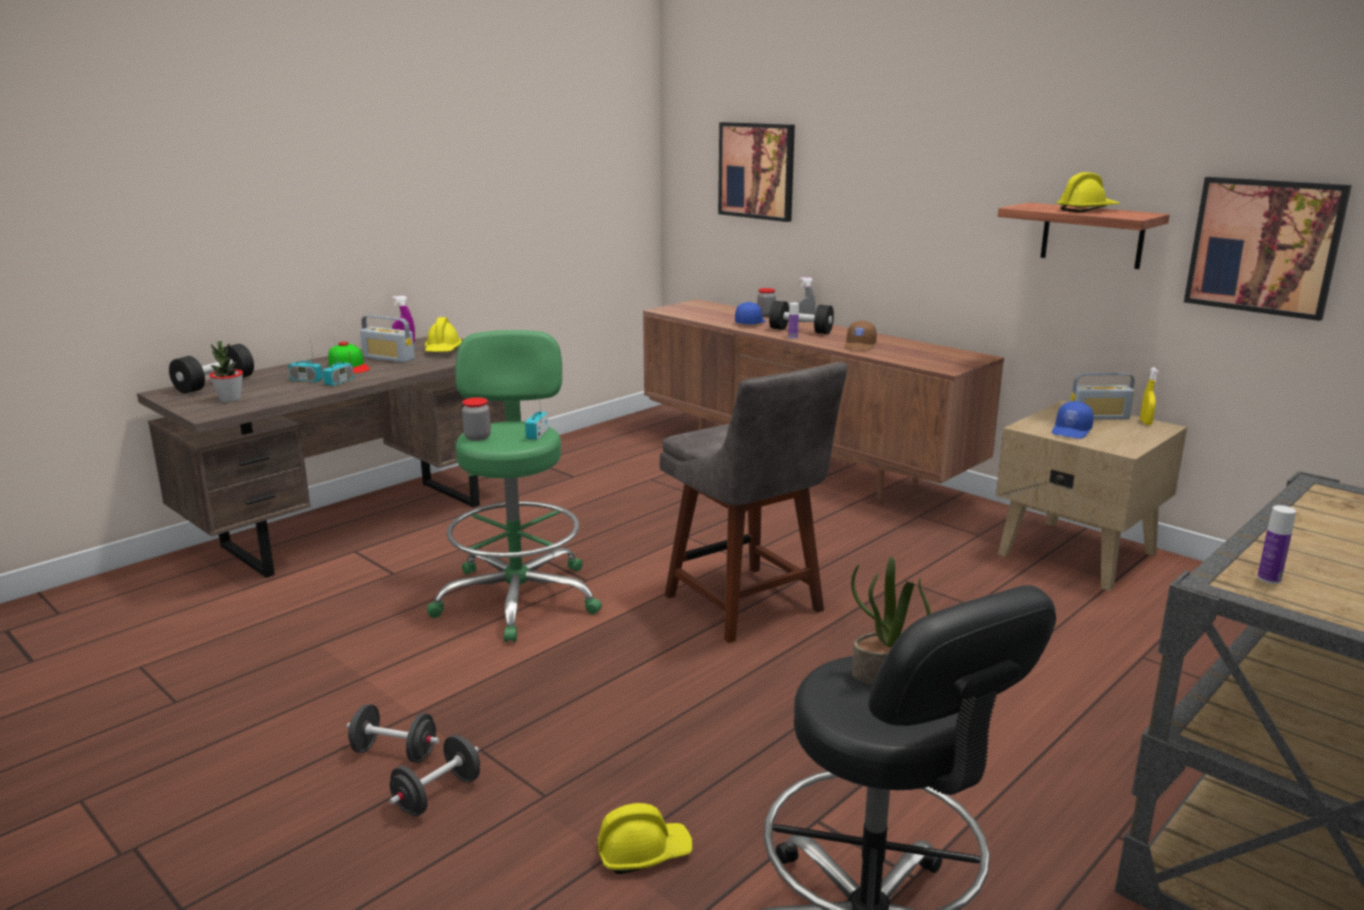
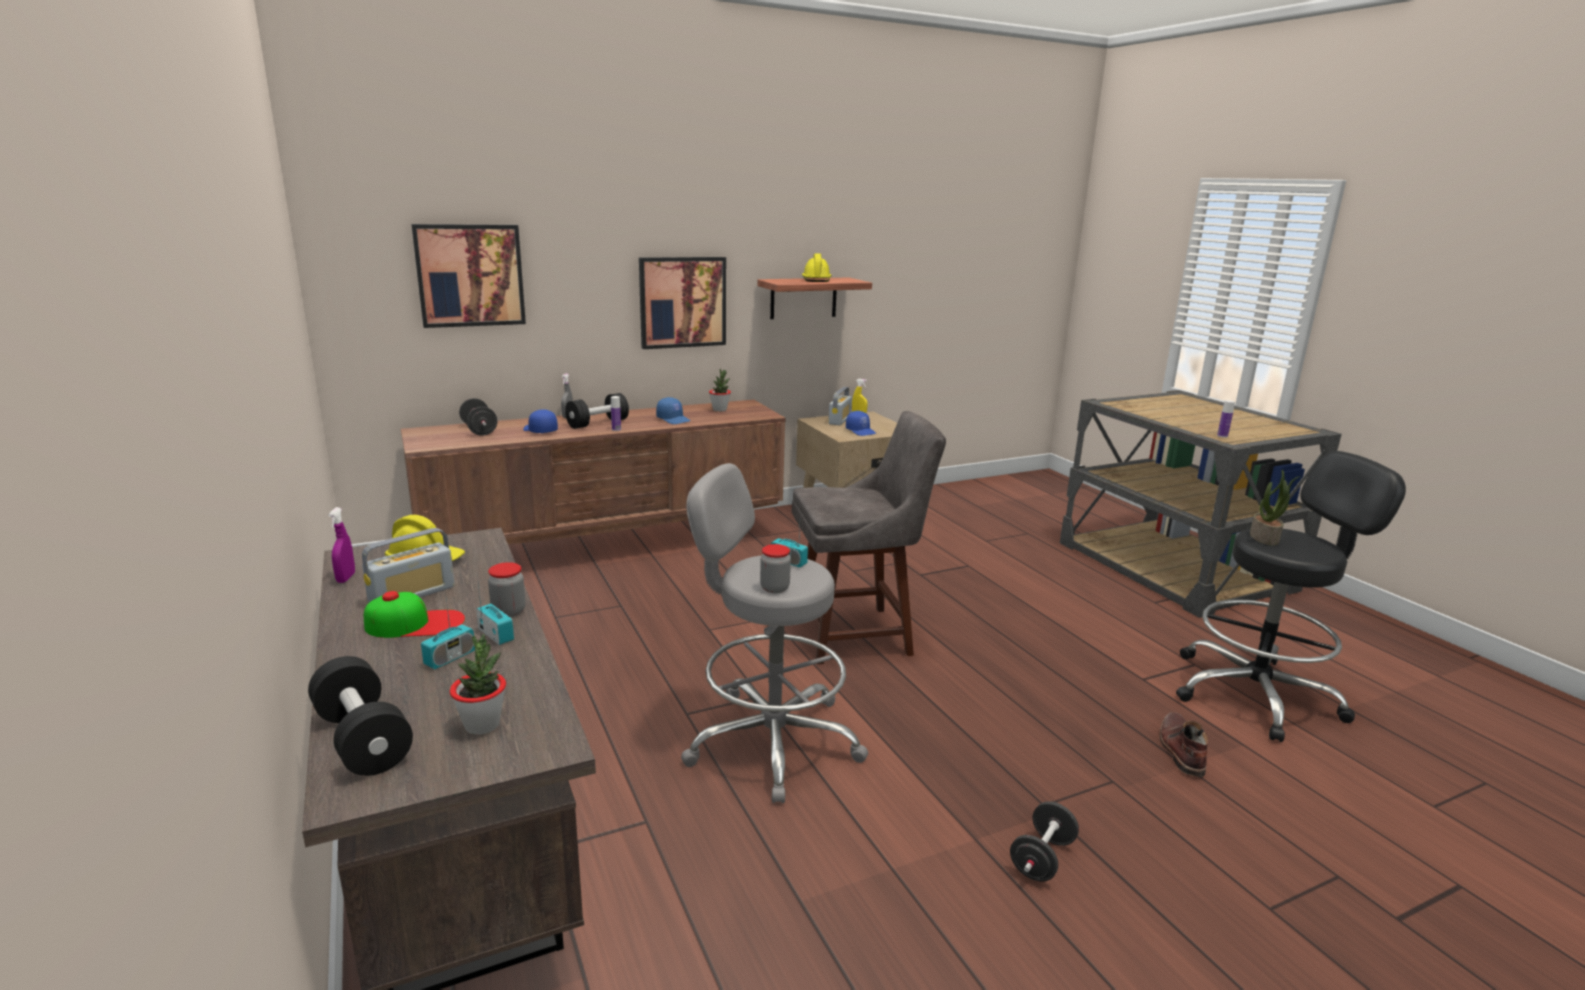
camera: 70 degrees left, 0 degrees up
black dumbbell [389,735,480,816] -> black dumbbell moved to [459,398,497,436]
green stool [427,330,602,642] -> grey stool [681,463,868,803]
yellow hard hat [598,803,692,874] -> brown boot [1160,712,1208,777]
jar [757,288,776,317] -> jar moved to [488,562,526,617]
brown cap [844,320,877,351] -> blue cap [656,397,690,424]
picture [1184,177,1352,321] -> picture moved to [639,257,726,349]
none -> potted plant [709,368,731,412]

